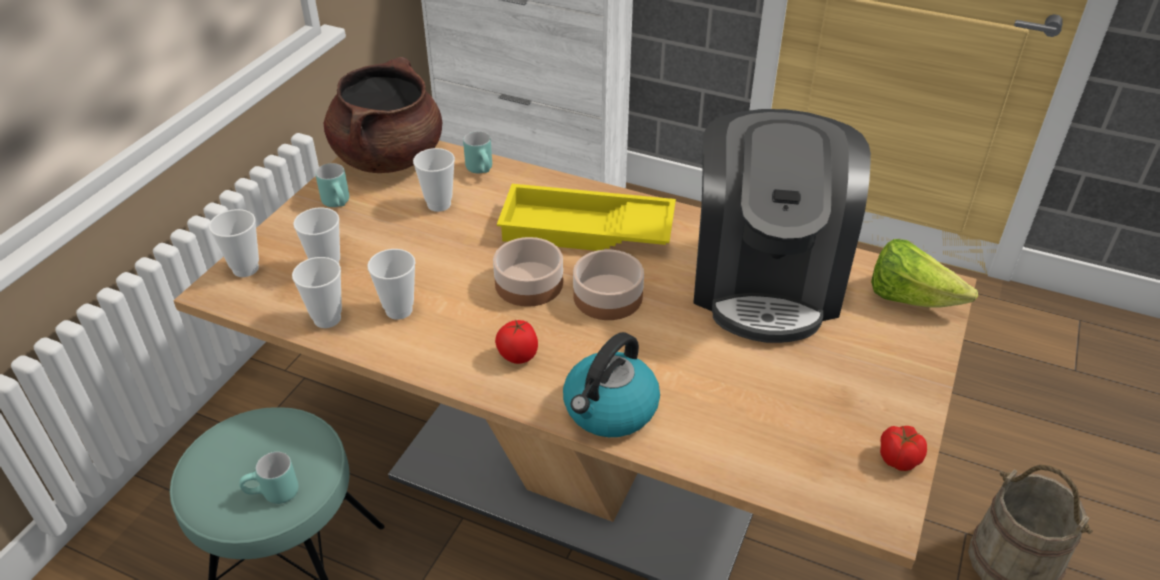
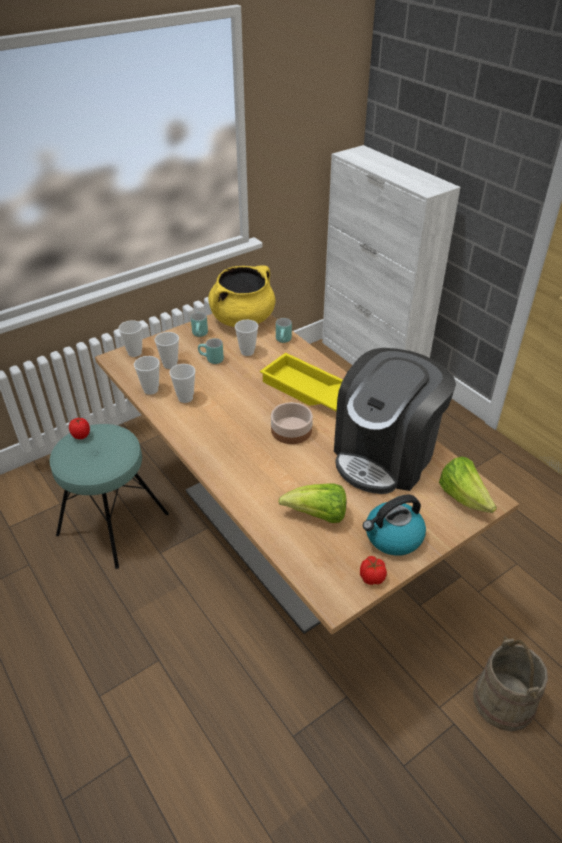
camera: 30 degrees right, 0 degrees up
turquoise mug [239,452,298,504] -> turquoise mug moved to [198,338,224,364]
brown cooking pot [324,57,442,173] -> yellow cooking pot [208,265,275,327]
bowl [493,237,563,307] -> none
tomato [495,319,538,364] -> tomato moved to [69,418,90,439]
kettle [563,332,660,437] -> kettle moved to [363,495,426,556]
none -> lettuce [278,483,346,523]

